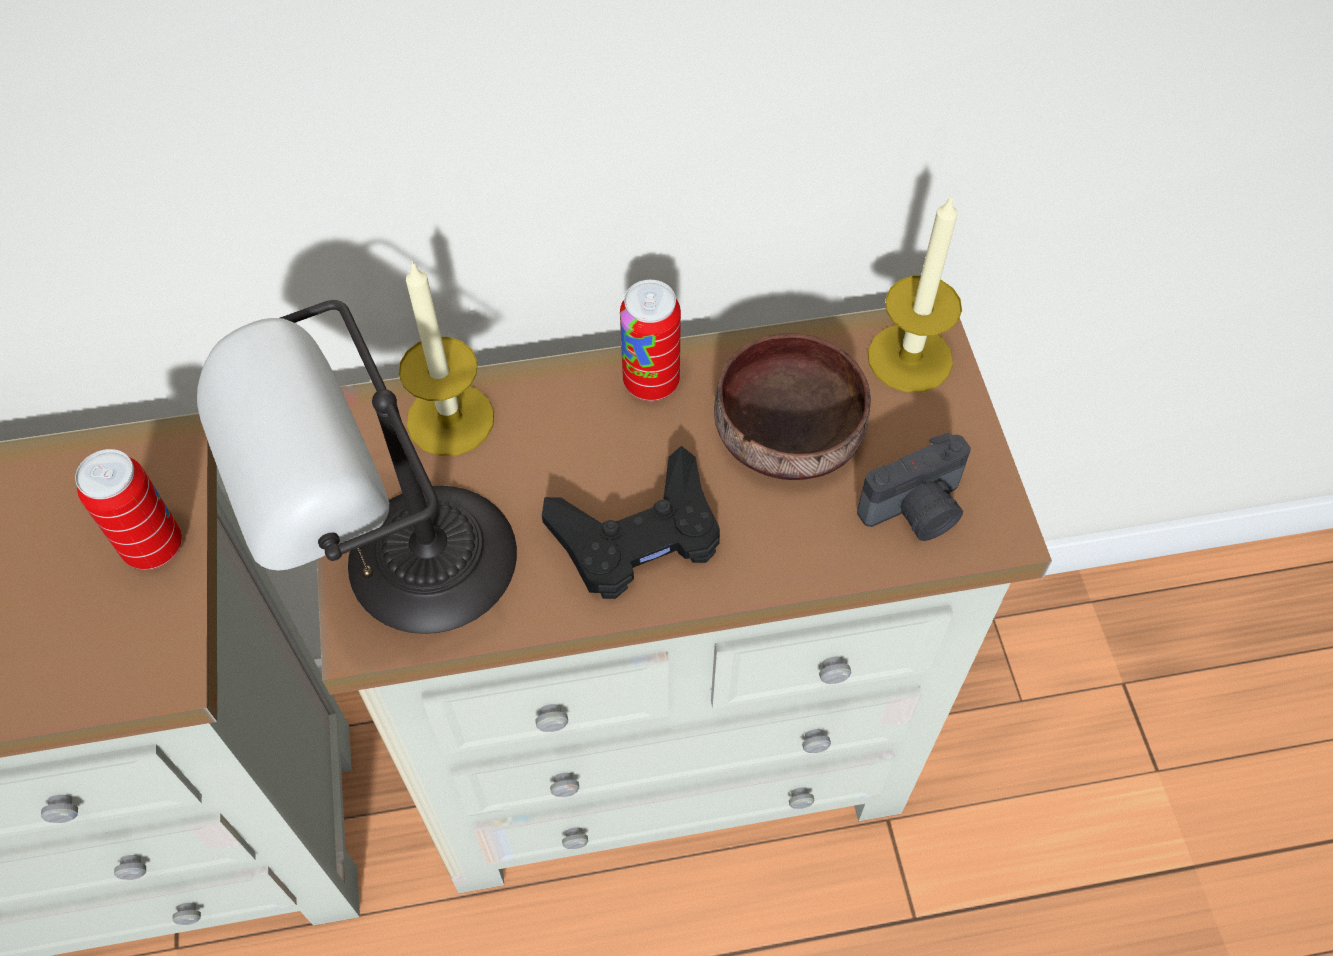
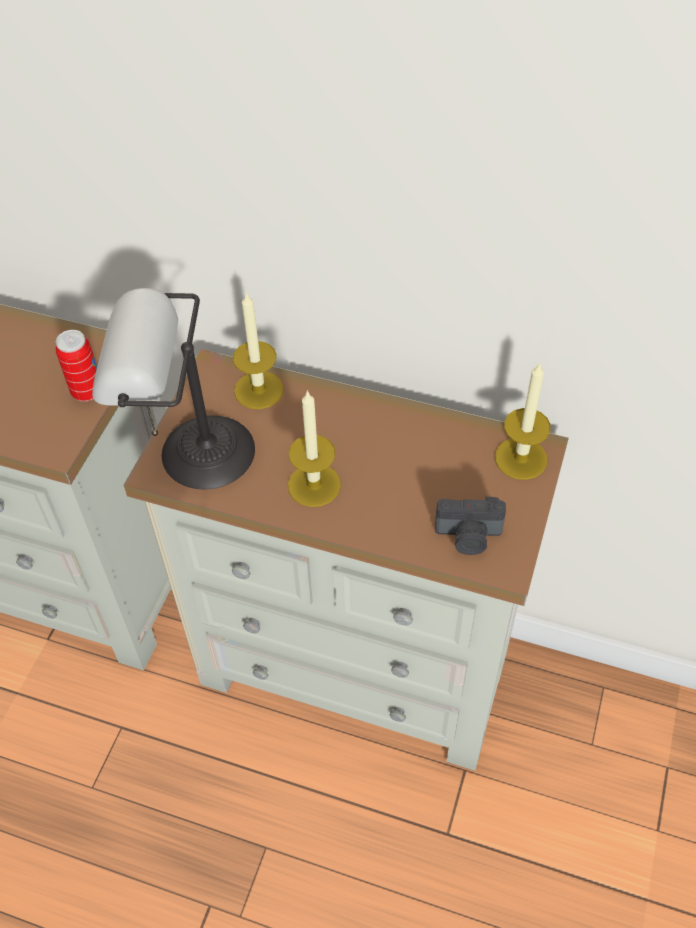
camera: 30 degrees right, 5 degrees down
black game controller [542,446,720,599] -> candle [288,390,341,507]
can [620,280,681,401] -> none
brown bowl [714,333,871,480] -> none

